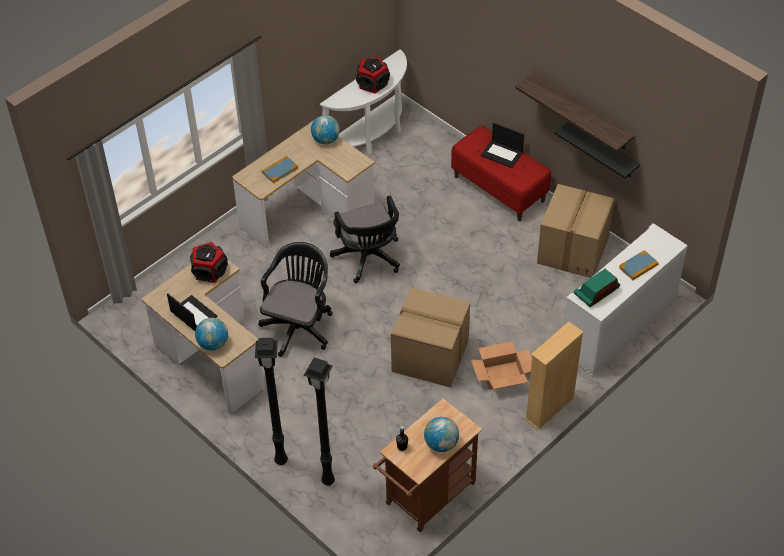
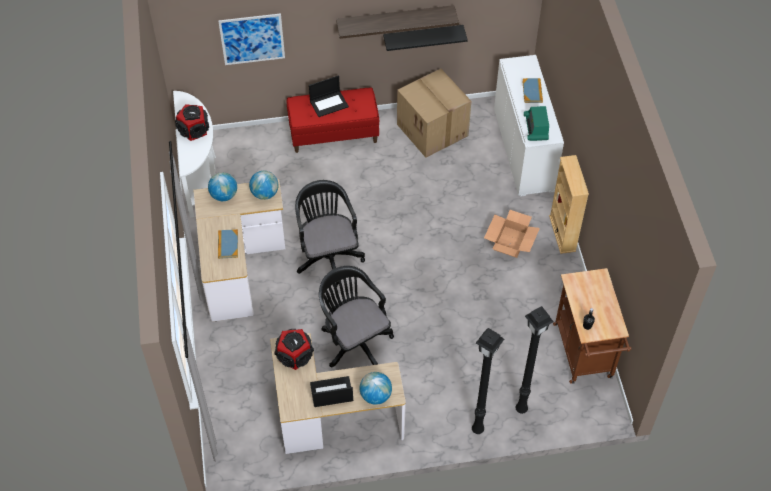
camera: 55 degrees left, 5 degrees up
black office chair [330,196,400,283] -> black office chair turned 120 degrees counterclockwise [295,180,365,287]
cardboard box [391,288,470,388] -> none
globe [424,417,459,452] -> globe moved to [249,171,278,200]
none -> picture [218,13,285,65]

